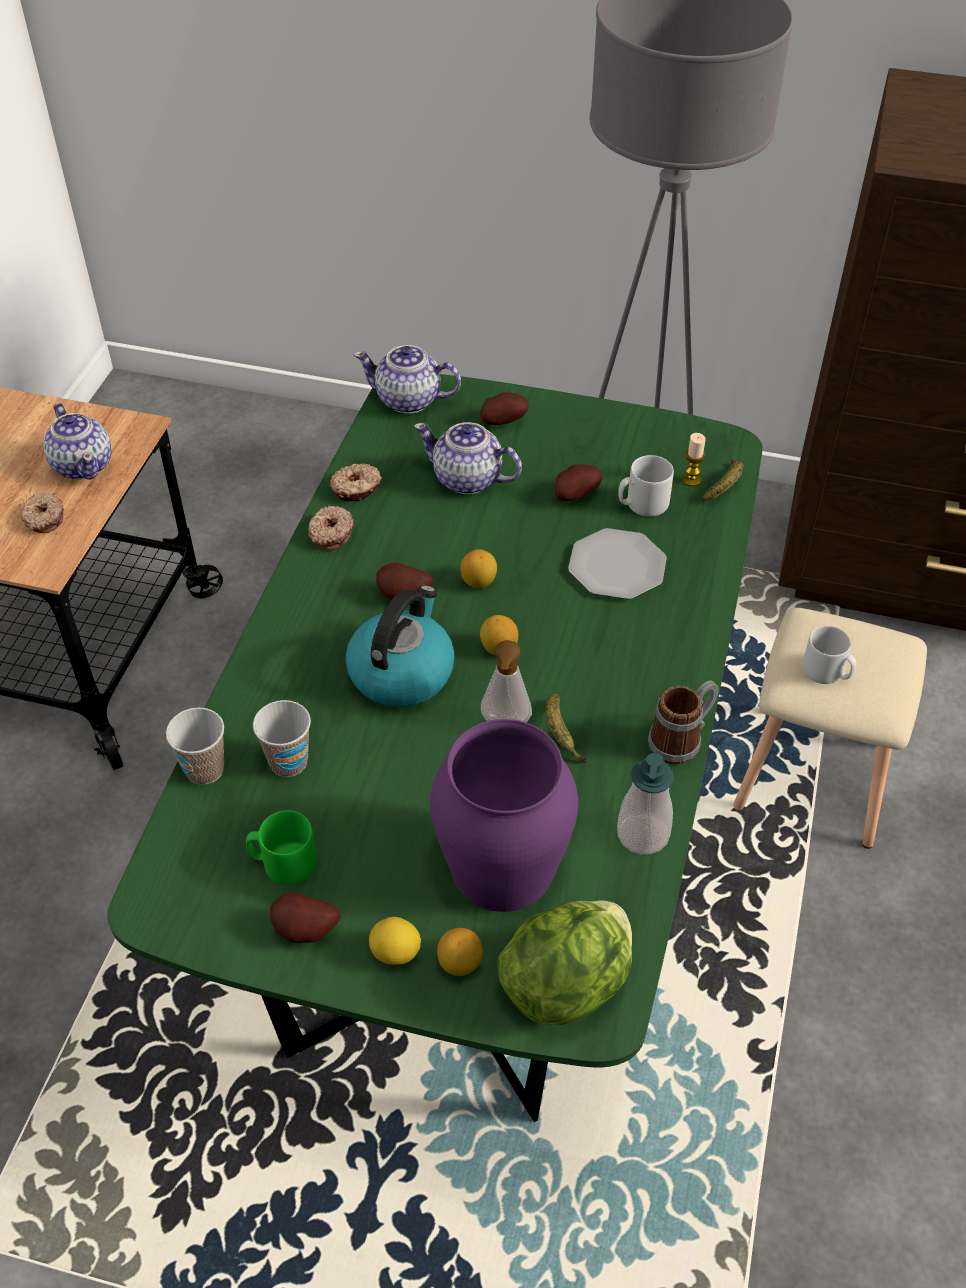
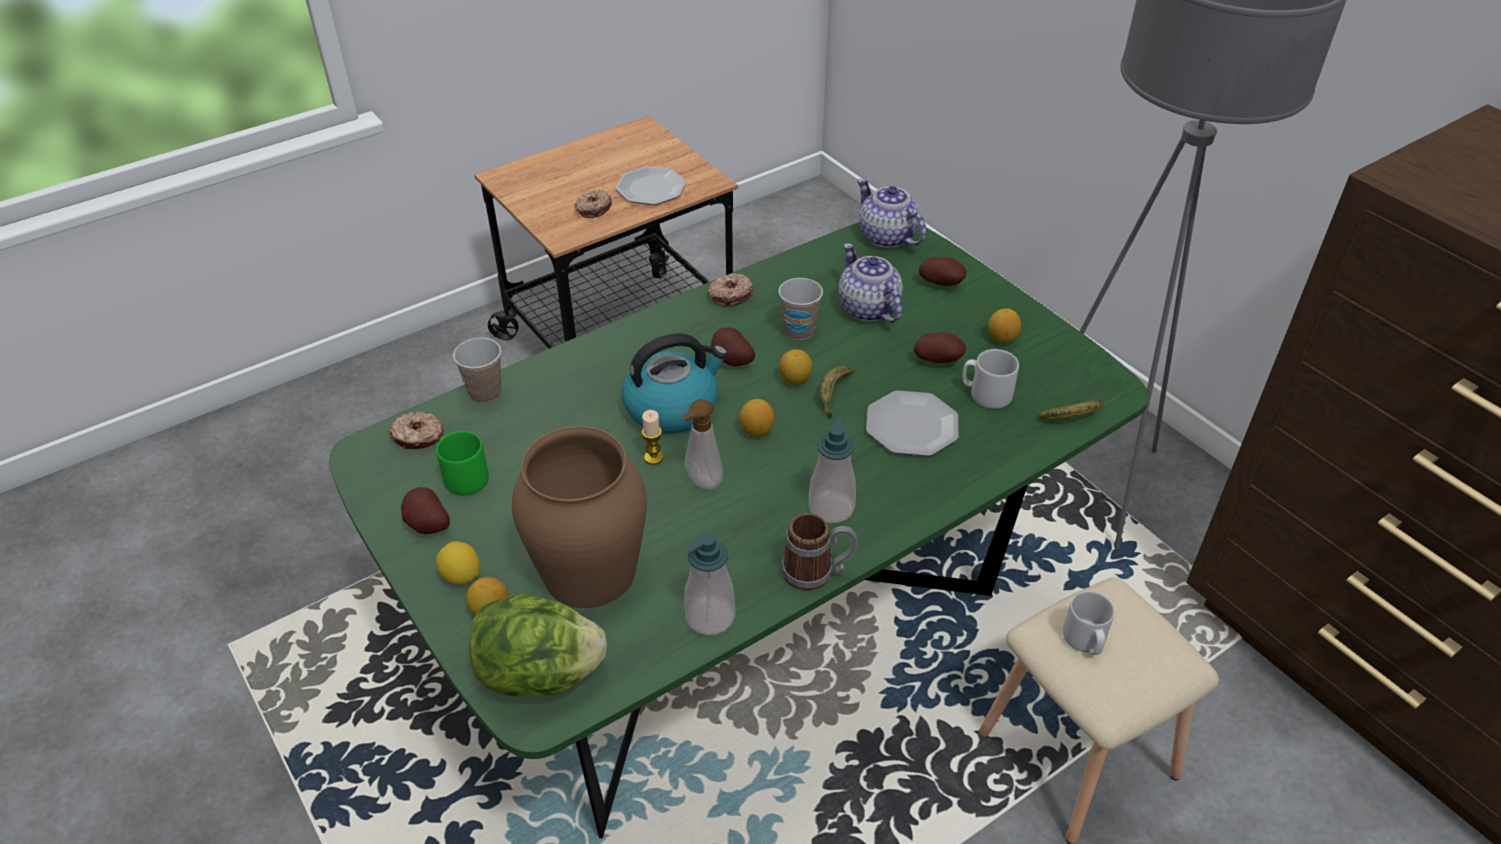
camera: 40 degrees right, 5 degrees down
teapot [43,403,112,480] -> plate [615,166,686,205]
cup [253,700,311,777] -> cup moved to [778,278,823,340]
donut [330,464,382,501] -> donut moved to [388,412,444,449]
purple vase [430,719,578,912] -> brown vase [512,426,647,608]
banana [545,694,587,763] -> banana moved to [820,365,854,419]
candle [682,433,706,487] -> candle moved to [642,410,663,465]
none -> soap dispenser [809,416,856,523]
none -> lemon [988,308,1021,344]

